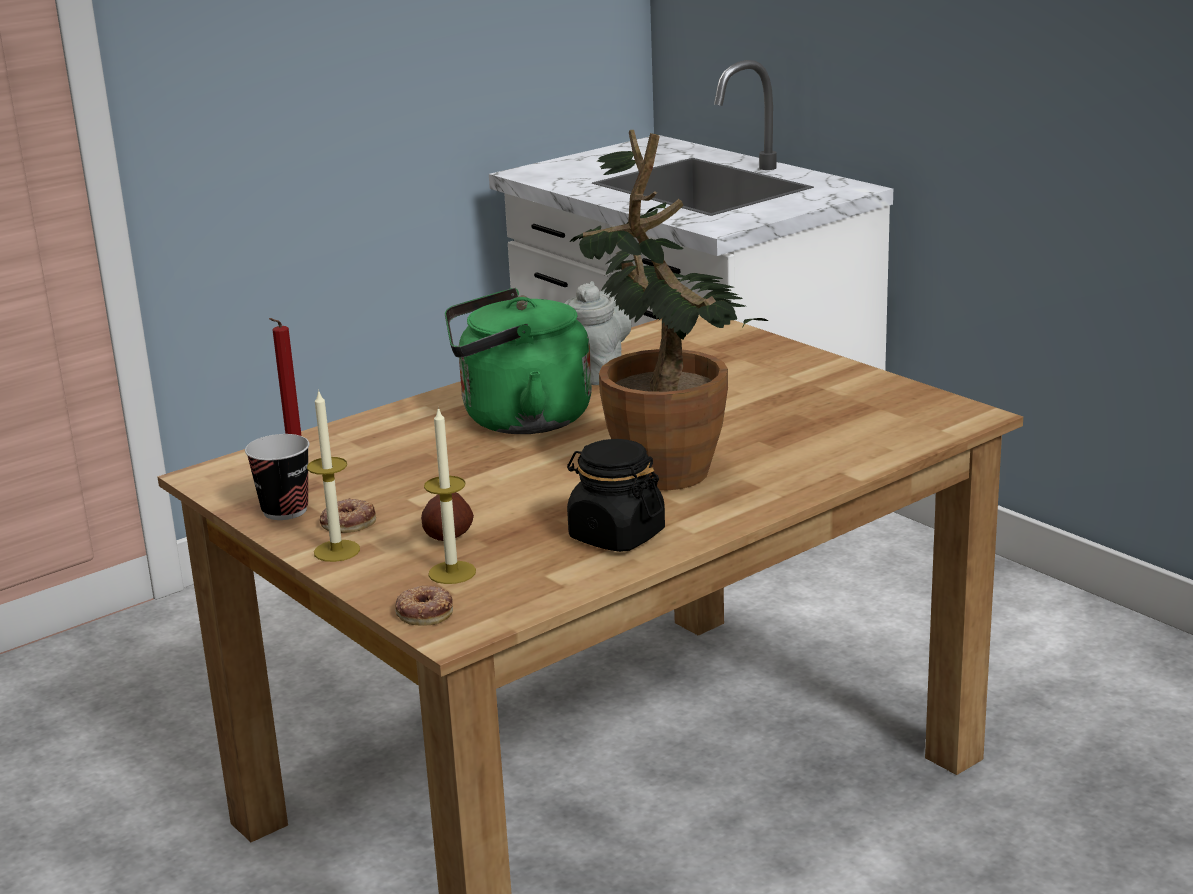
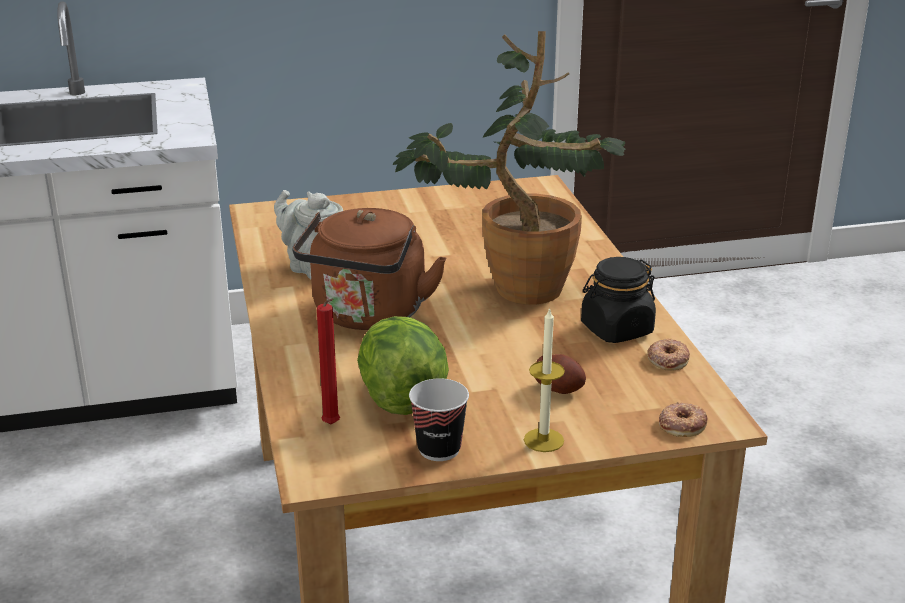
camera: 65 degrees left, 5 degrees up
donut [320,498,376,533] -> donut moved to [647,338,690,371]
candle [424,407,476,584] -> none
green kettle [445,288,592,434] -> brown kettle [292,208,447,330]
none -> lettuce [357,316,449,415]

